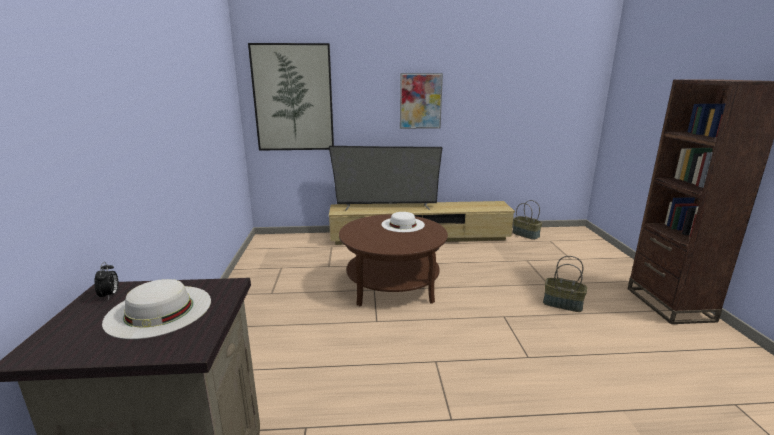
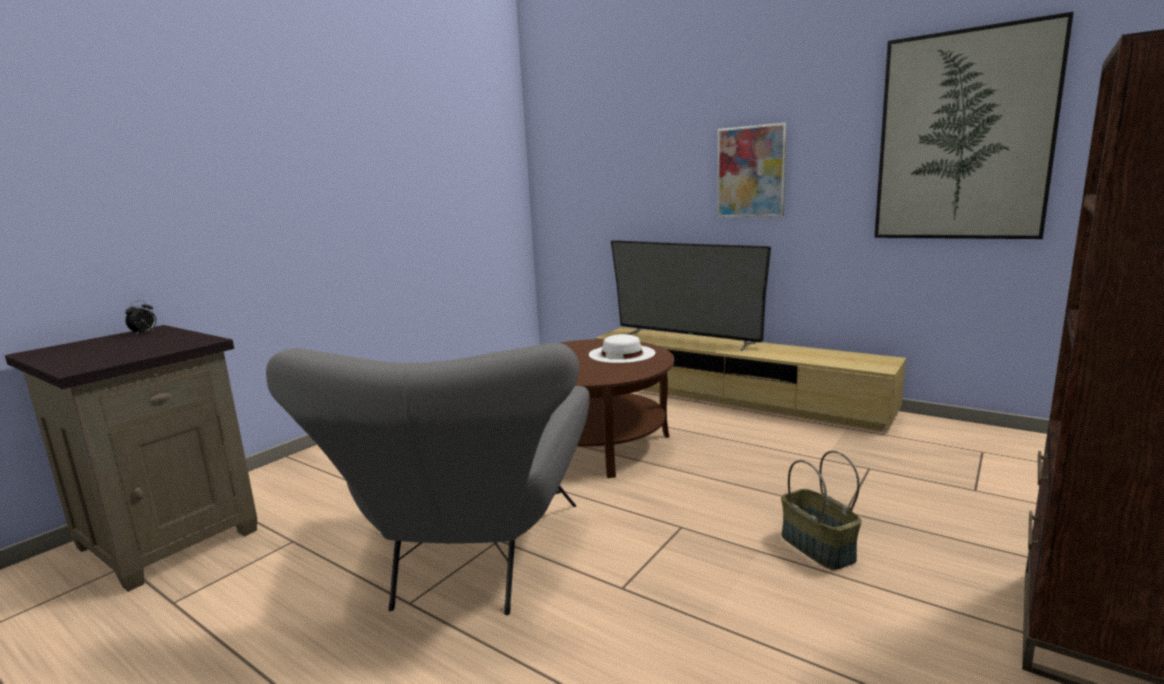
camera: 40 degrees right, 5 degrees down
white hat [102,279,211,339] -> none
picture [248,43,334,151] -> picture moved to [874,12,1074,239]
basket [512,200,542,240] -> none
none -> grey armchair [266,343,590,615]

